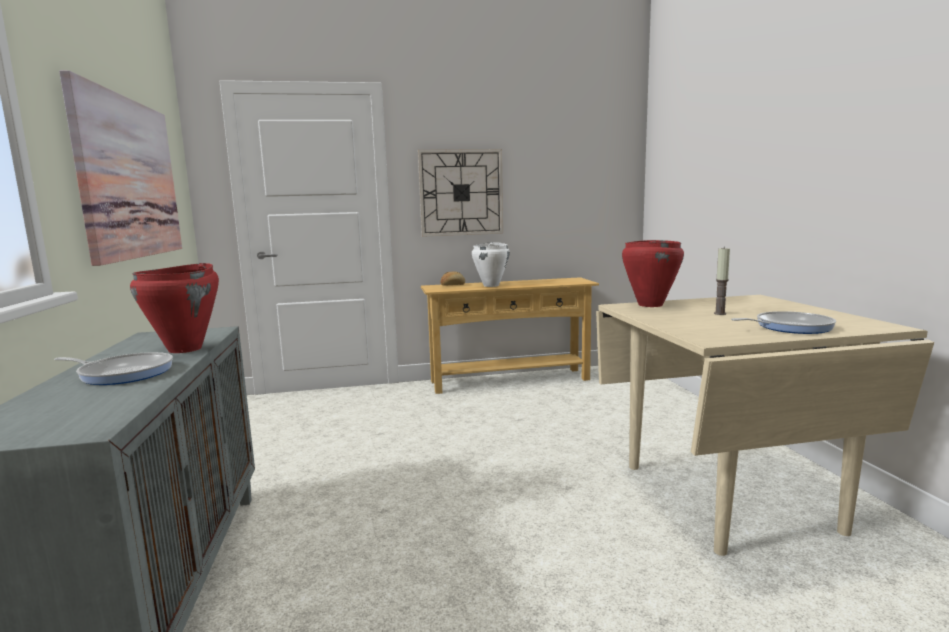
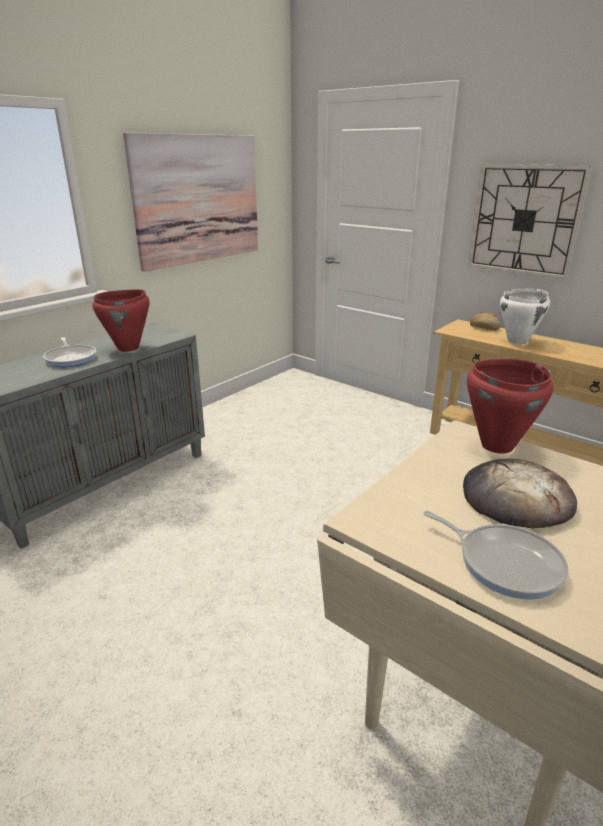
camera: 50 degrees right, 15 degrees up
candle [714,248,730,315] -> bread [463,459,577,529]

